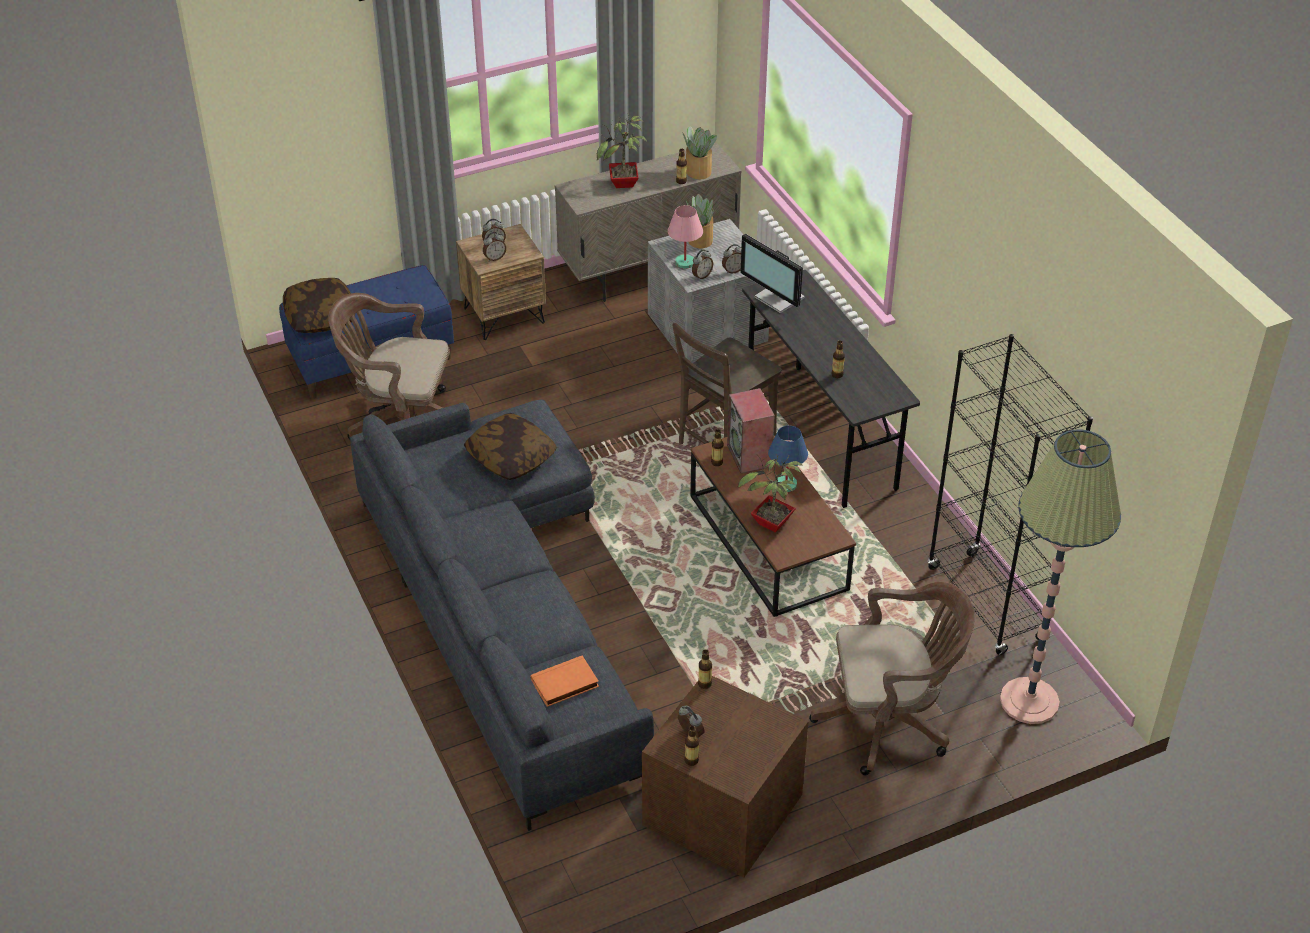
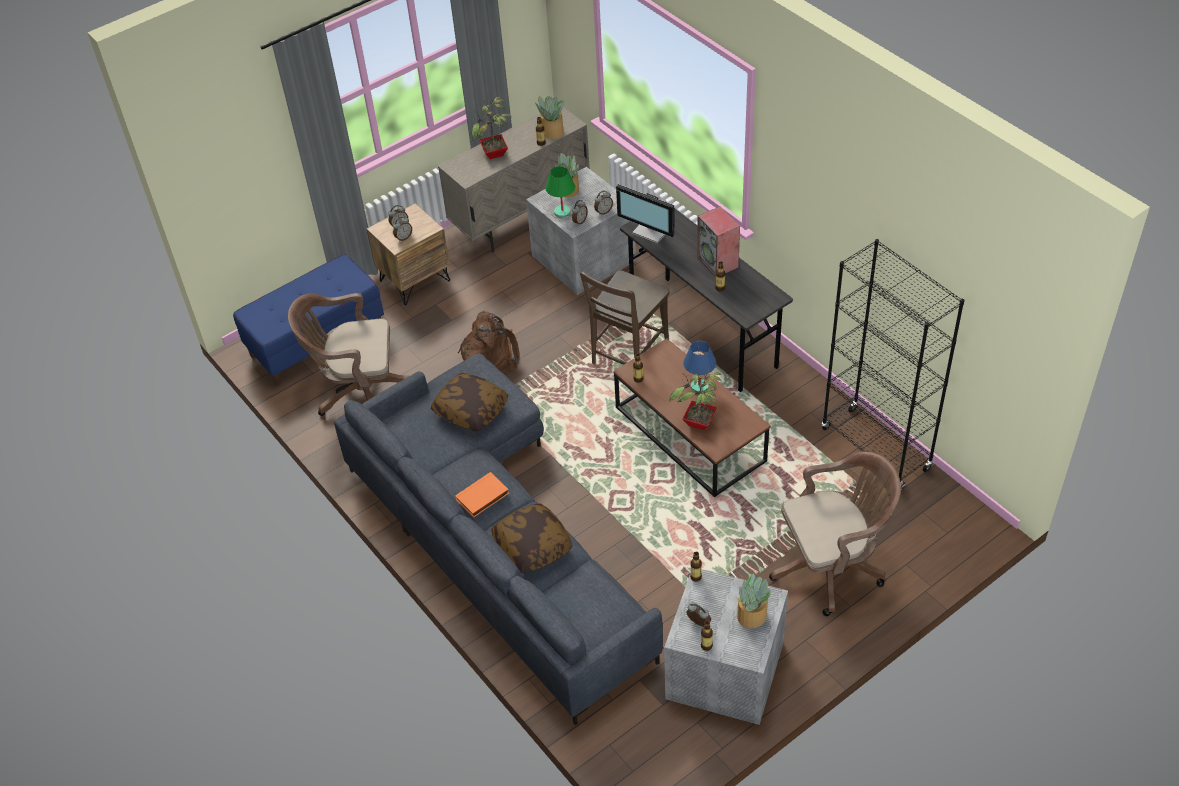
camera: 10 degrees left, 5 degrees up
pillow [283,278,355,333] -> pillow moved to [491,503,573,573]
orange book [531,655,599,707] -> orange book moved to [455,472,509,517]
brown storage box [642,676,809,877] -> grey storage box [664,569,788,725]
pink table lamp [668,205,703,269] -> green table lamp [545,166,575,218]
speaker [727,388,775,473] -> speaker moved to [697,206,740,277]
floor lamp [1000,429,1121,724] -> none
none -> brown backpack [458,311,520,372]
none -> potted plant [735,573,770,628]

